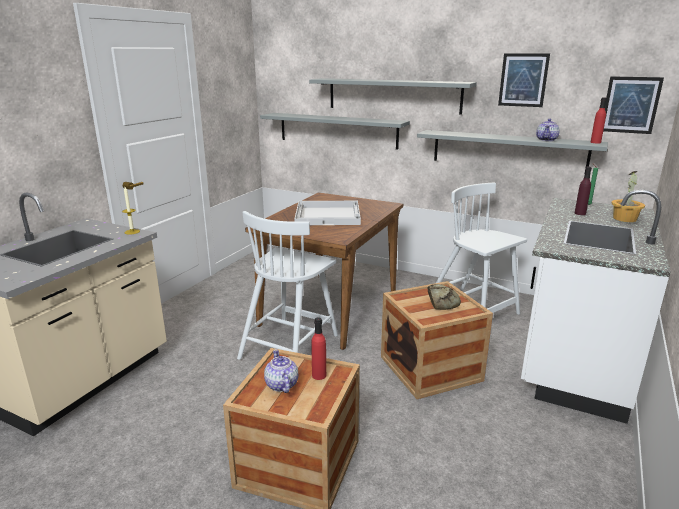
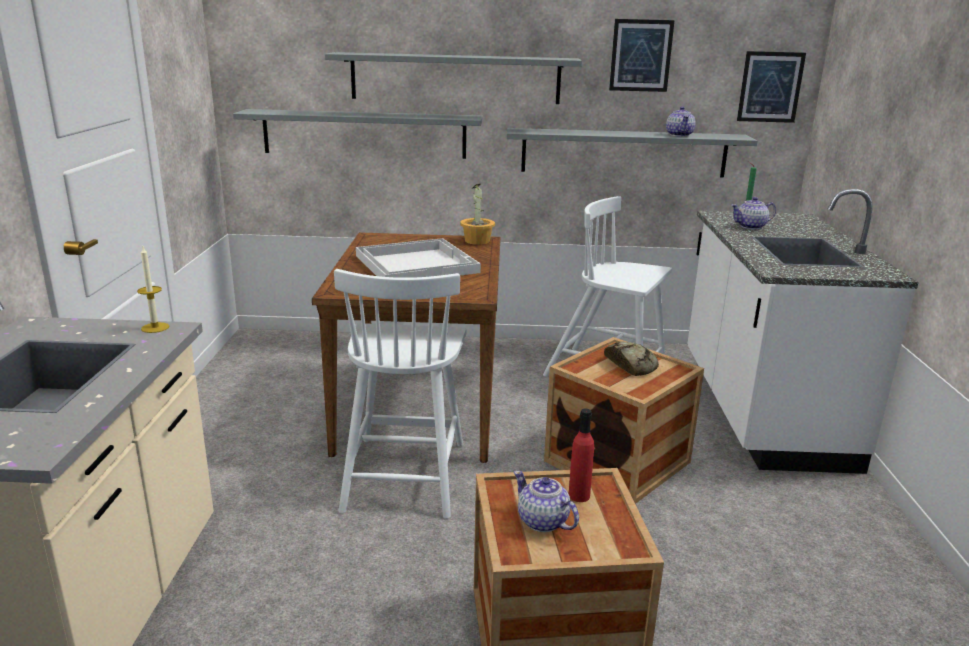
camera: 25 degrees left, 0 degrees up
purple bottle [575,167,592,215] -> teapot [731,197,776,229]
red bottle [590,97,607,143] -> none
potted plant [611,171,645,222] -> potted plant moved to [460,184,495,245]

